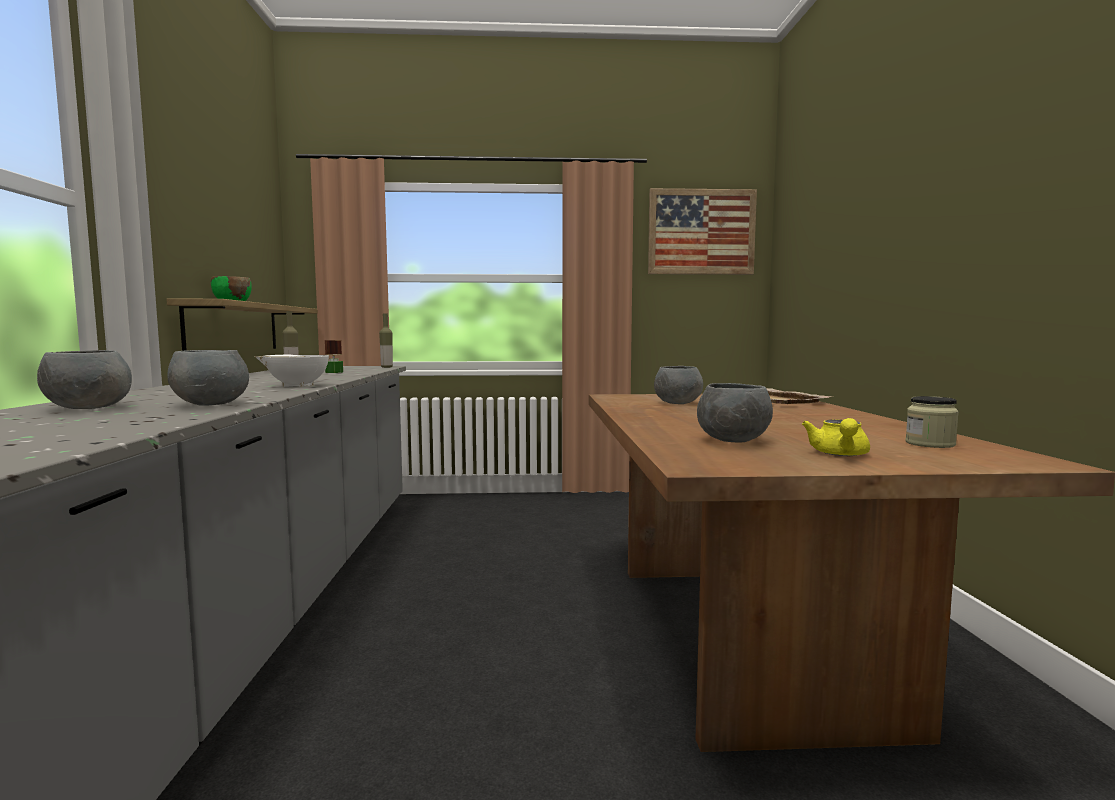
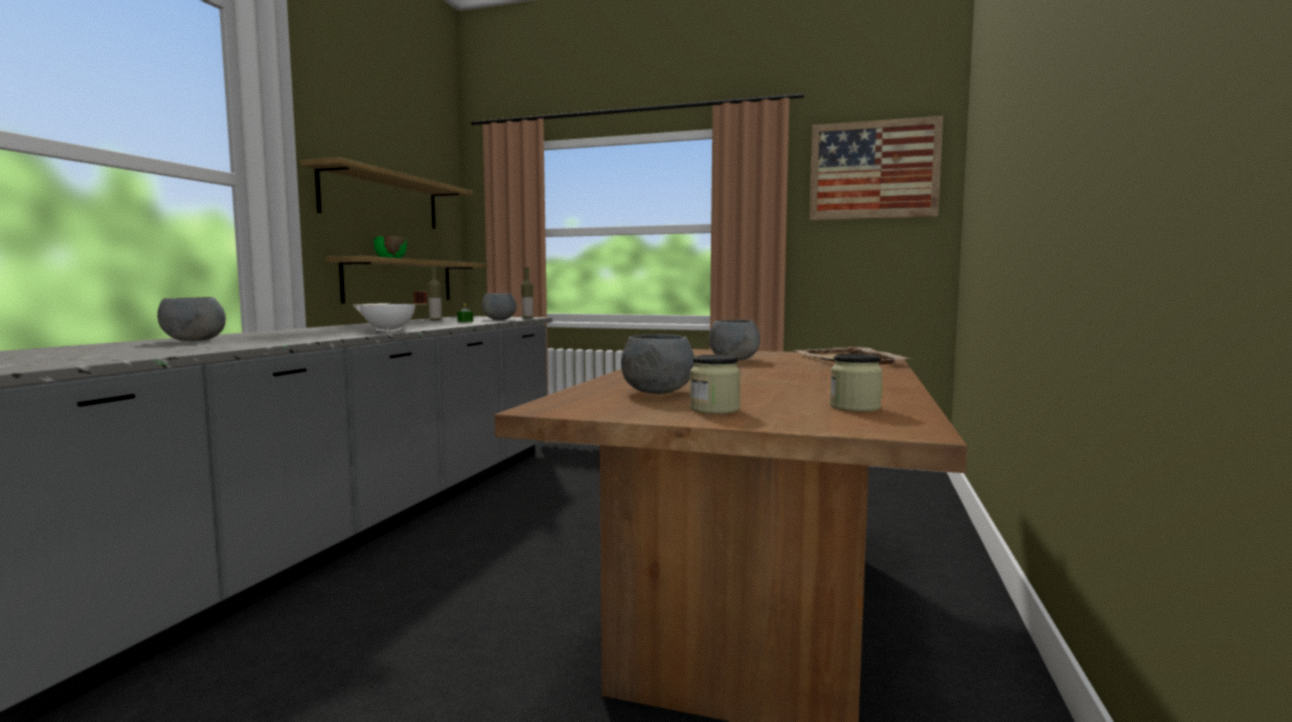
camera: 20 degrees right, 0 degrees up
grey bowl [167,350,249,406] -> grey bowl moved to [482,293,517,320]
yellow teapot [802,418,870,456] -> jar [690,355,741,414]
none -> shelf [300,157,473,229]

